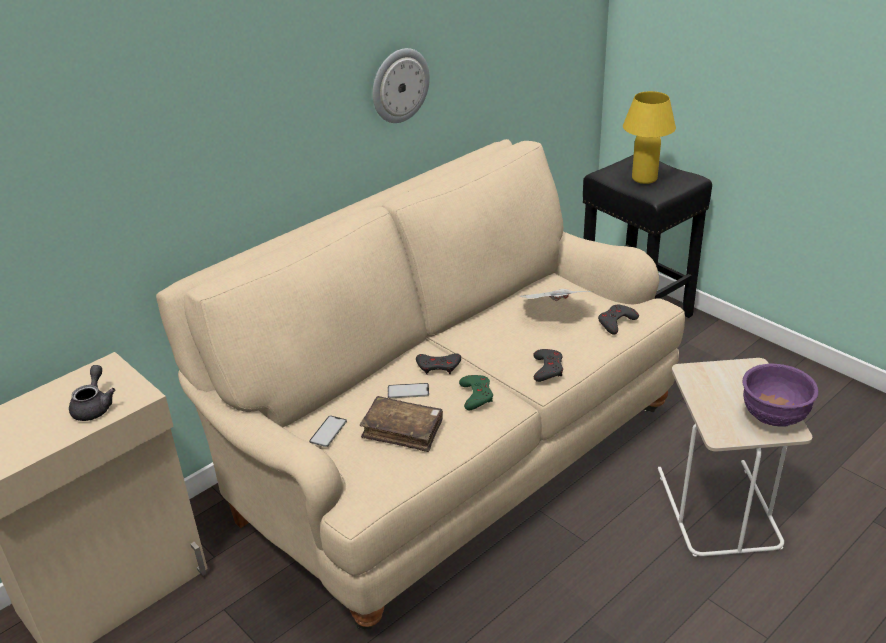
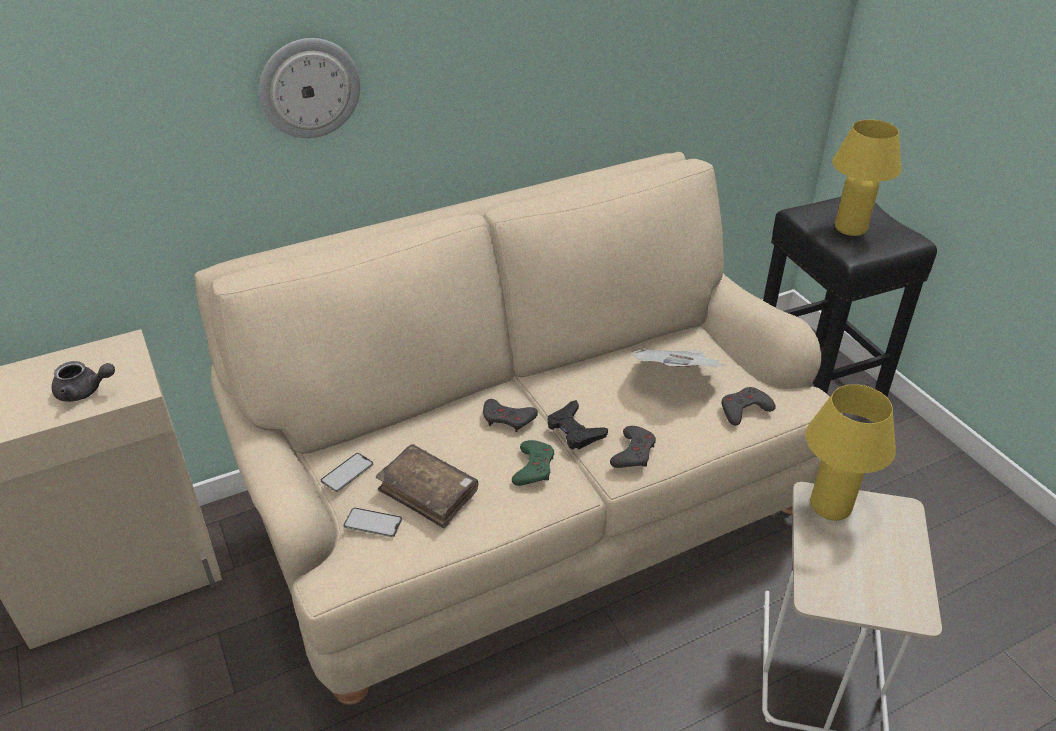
camera: 15 degrees right, 5 degrees up
grey teapot [69,365,115,421] -> grey teapot turned 75 degrees clockwise [52,361,115,402]
wall clock [373,48,430,123] -> wall clock moved to [259,38,360,138]
phone [388,383,429,398] -> phone moved to [343,508,402,537]
purple bowl [743,363,818,427] -> none
none -> black game controller [547,400,608,450]
none -> yellow table lamp [805,384,896,520]

